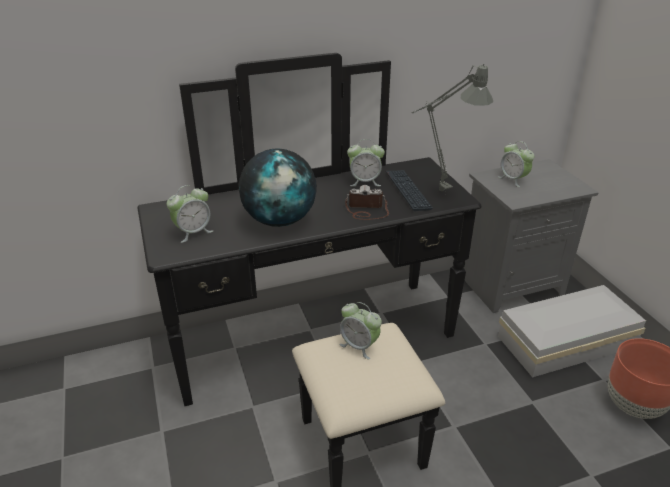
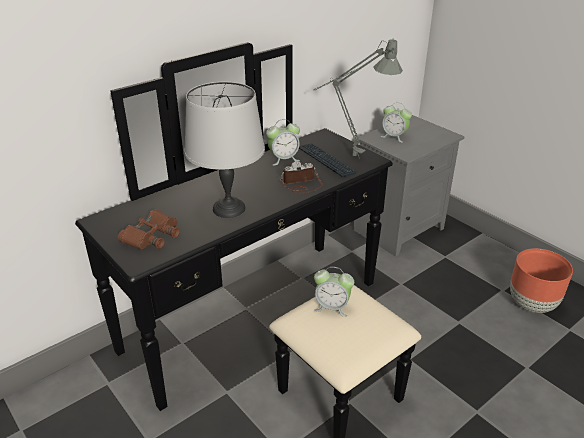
camera: 20 degrees left, 0 degrees up
alarm clock [167,185,213,243] -> brown binoculars [118,209,180,250]
globe [239,149,317,227] -> grey table lamp [184,82,265,218]
white storage box [498,285,646,377] -> none

